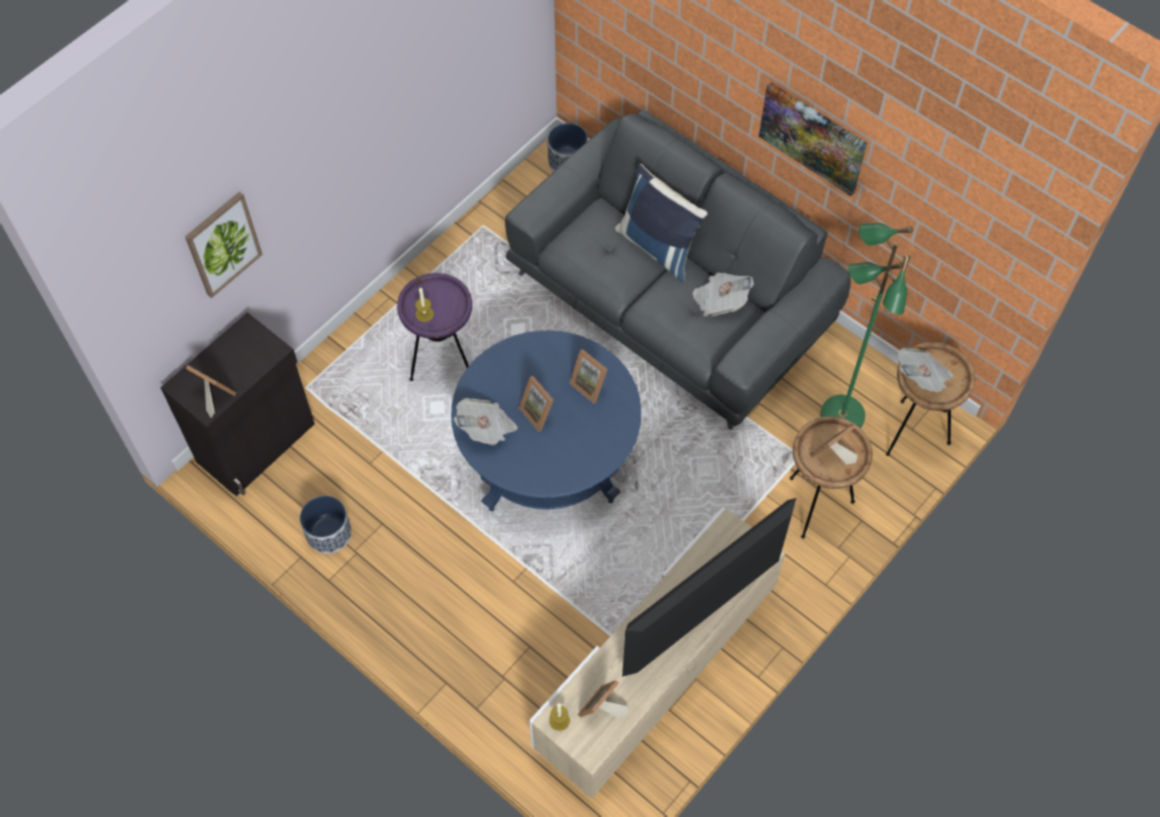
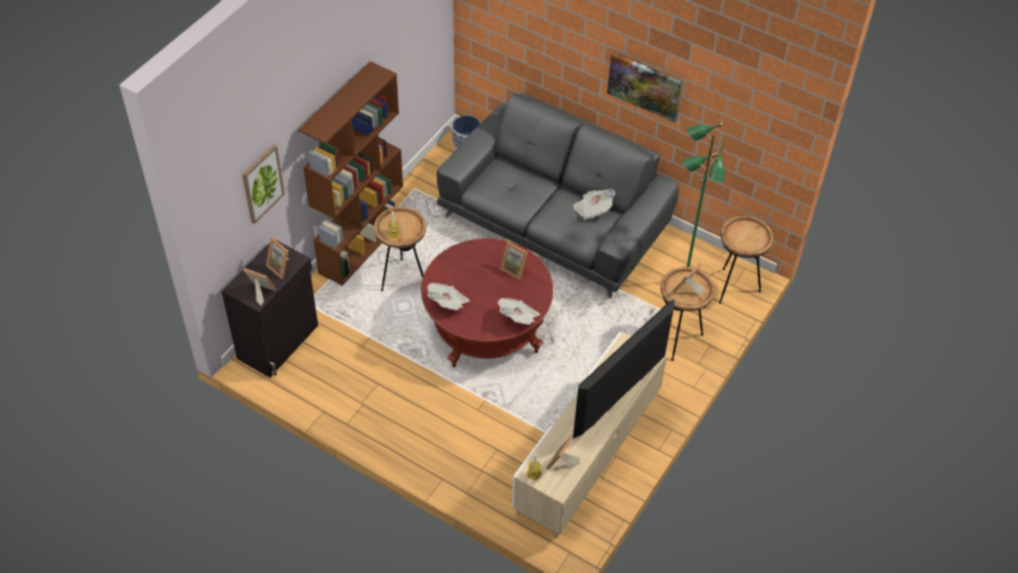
camera: 10 degrees left, 10 degrees down
planter [300,496,351,554] -> none
purple side table [397,273,472,381] -> brown side table [374,207,426,291]
blue coffee table [451,330,641,511] -> red coffee table [421,238,553,367]
picture frame [519,376,553,432] -> picture frame moved to [266,238,289,279]
blue pillow [615,163,708,282] -> none
newspaper [897,348,954,393] -> newspaper moved to [498,298,540,325]
none -> brown bookcase [298,61,403,286]

